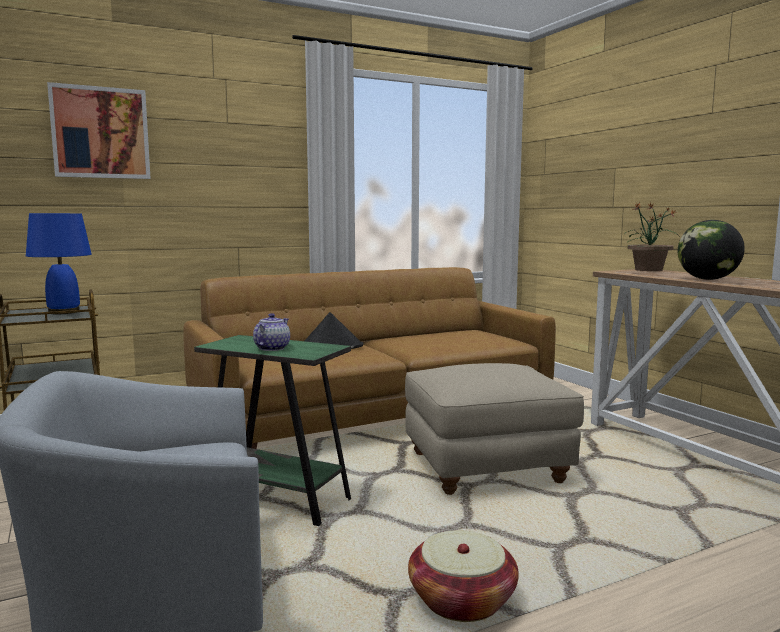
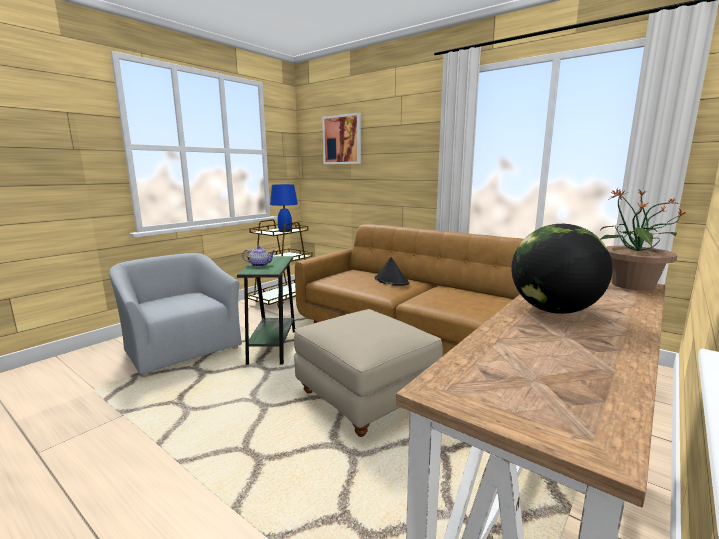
camera: 65 degrees right, 5 degrees up
basket [408,530,519,622] -> none

